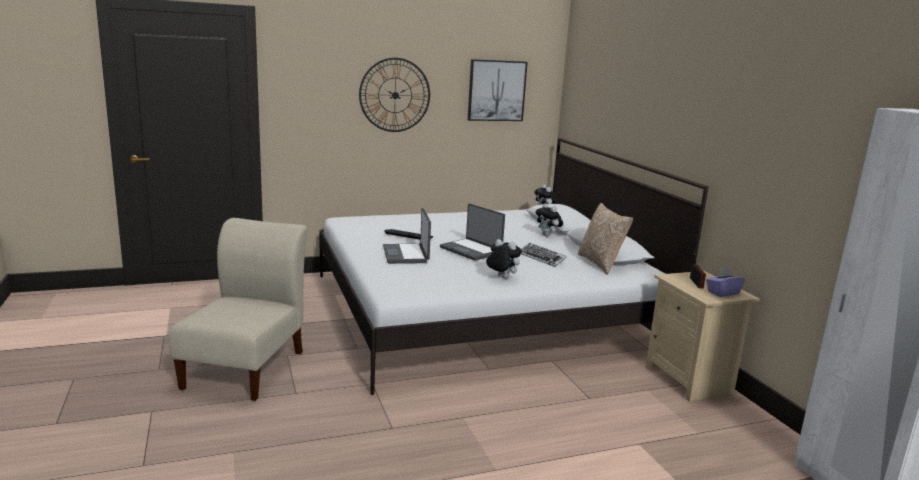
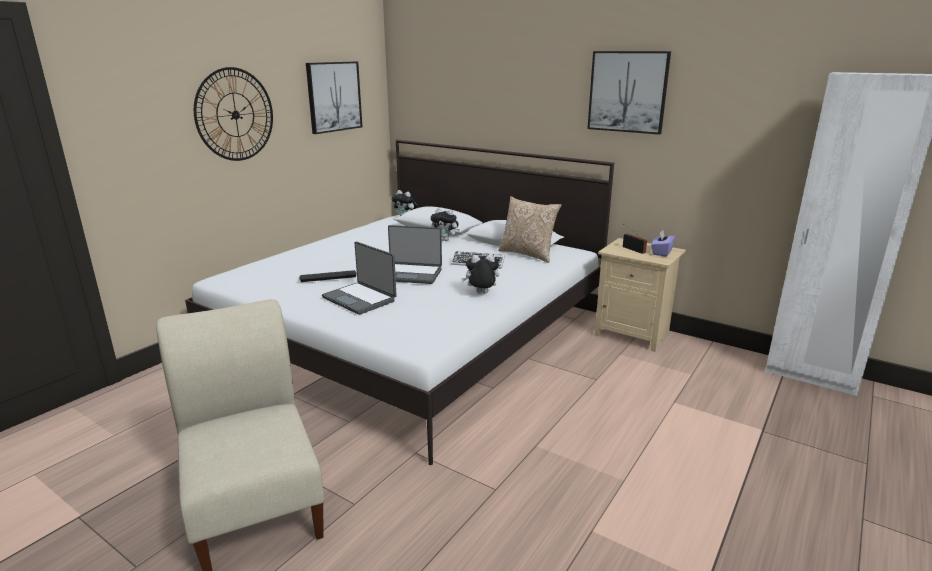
camera: 35 degrees left, 5 degrees up
none -> picture [587,51,671,135]

